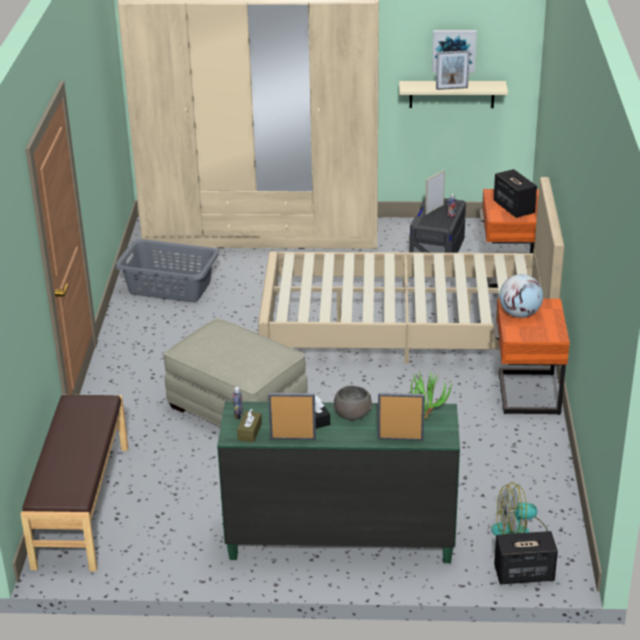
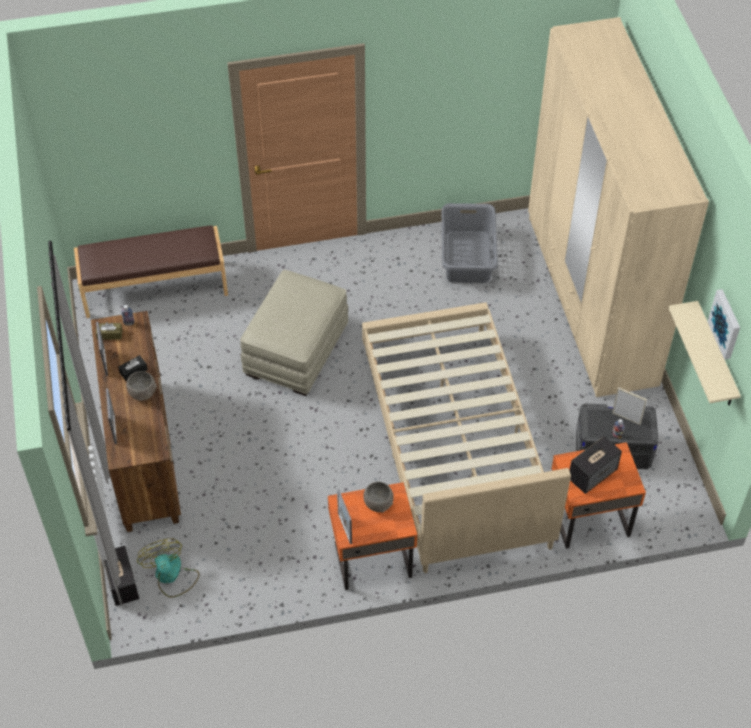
camera: 75 degrees right, 20 degrees up
green dresser [217,401,460,563] -> brown dresser [91,311,181,532]
potted plant [411,370,452,420] -> none
picture frame [436,50,470,90] -> picture frame moved to [337,489,352,544]
globe [499,274,543,318] -> grey bowl [363,482,394,512]

